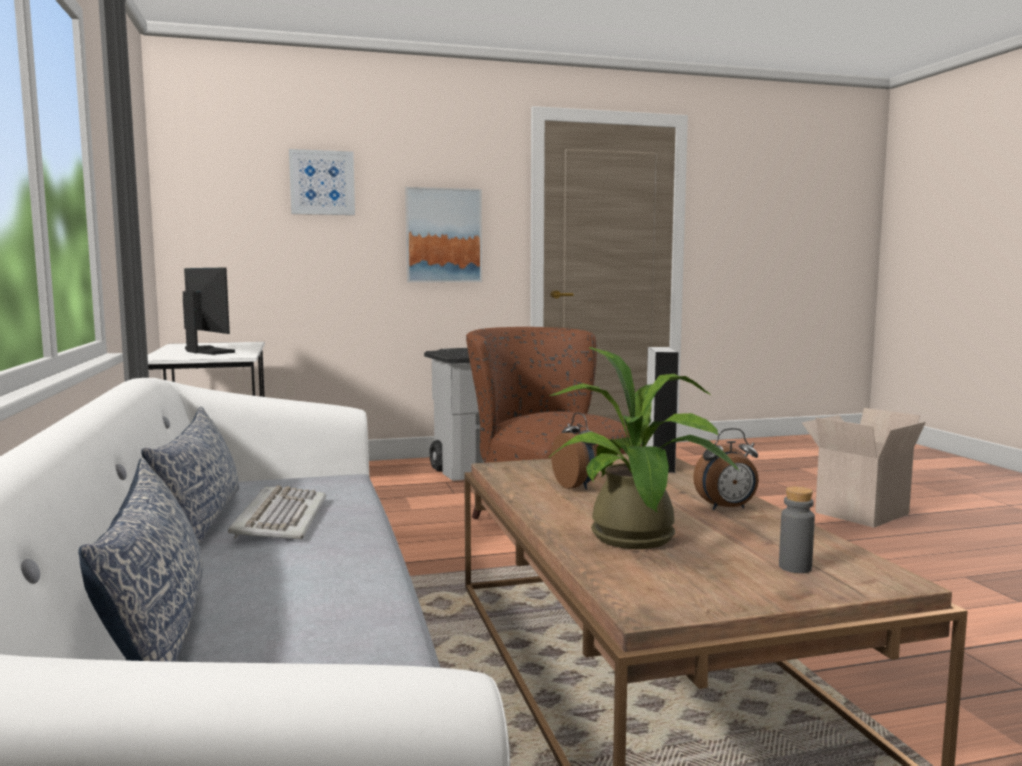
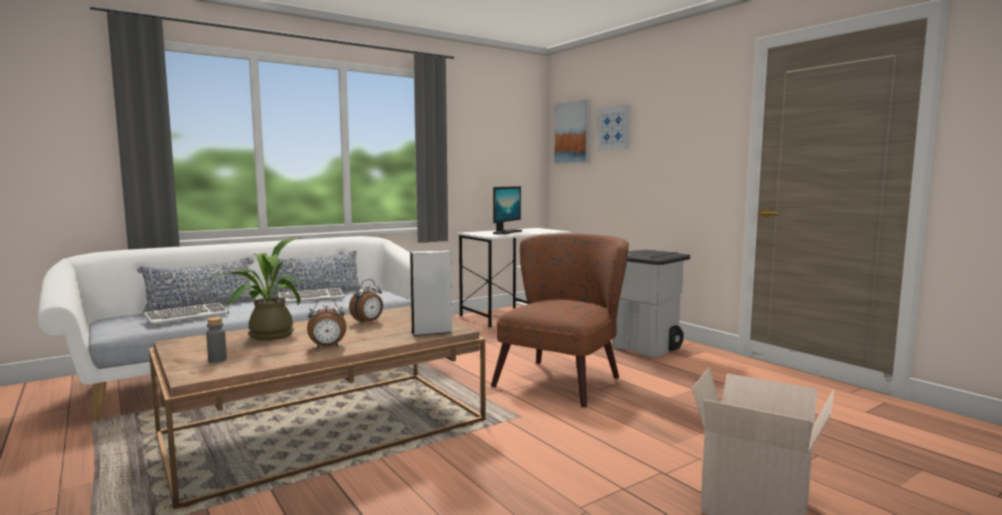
camera: 70 degrees right, 0 degrees up
picture [405,187,482,282] -> picture moved to [553,99,591,164]
alarm clock [693,428,759,510] -> alarm clock turned 75 degrees counterclockwise [307,298,346,349]
none -> keyboard [143,303,229,325]

